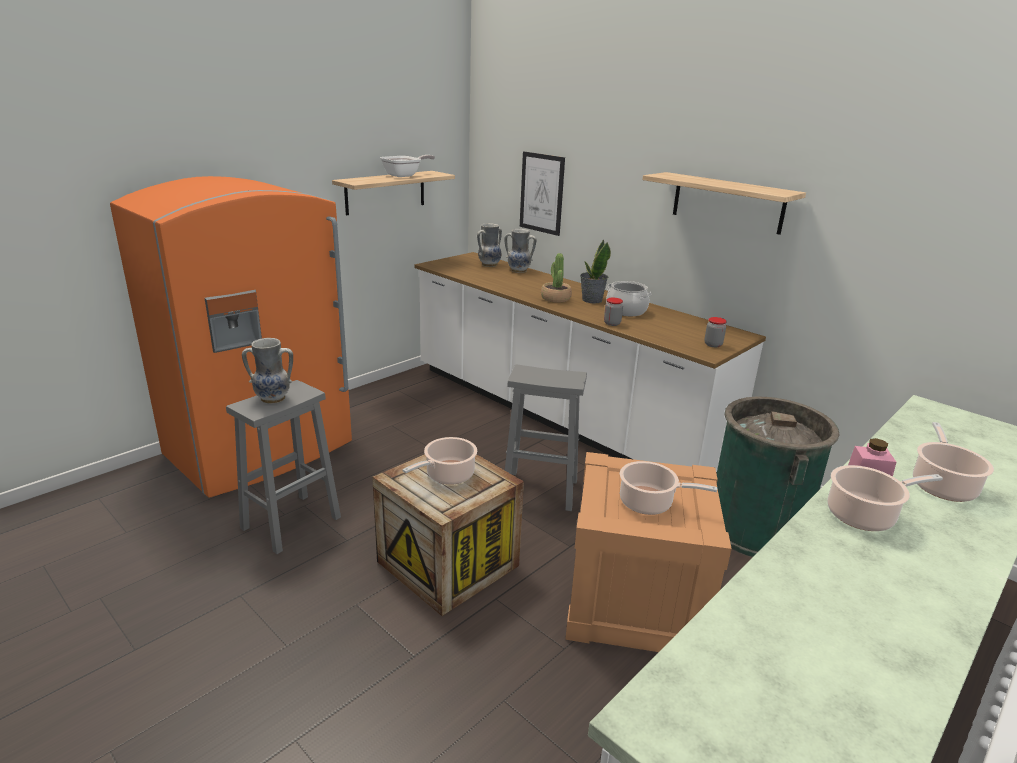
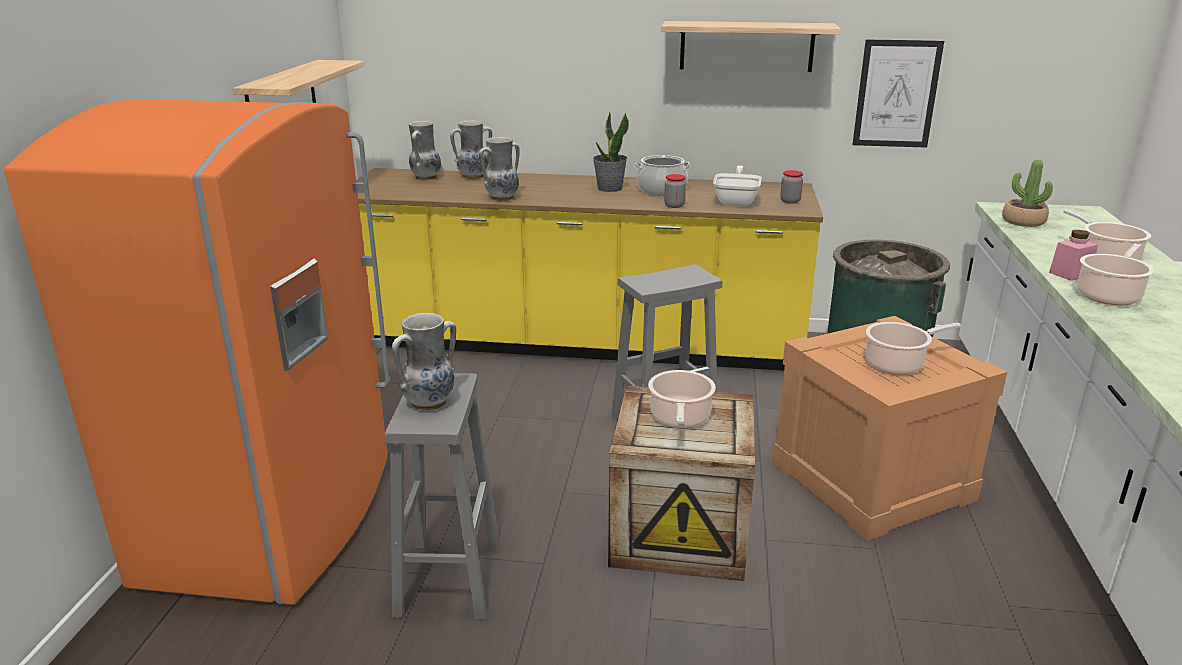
camera: 35 degrees left, 0 degrees up
frying pan [380,155,435,177] -> frying pan moved to [713,165,761,206]
white counter [414,252,766,474] -> yellow counter [356,168,823,371]
picture [520,152,565,236] -> picture moved to [853,40,944,148]
potted plant [541,253,572,303] -> potted plant moved to [1002,160,1053,227]
none -> vase [479,137,520,201]

